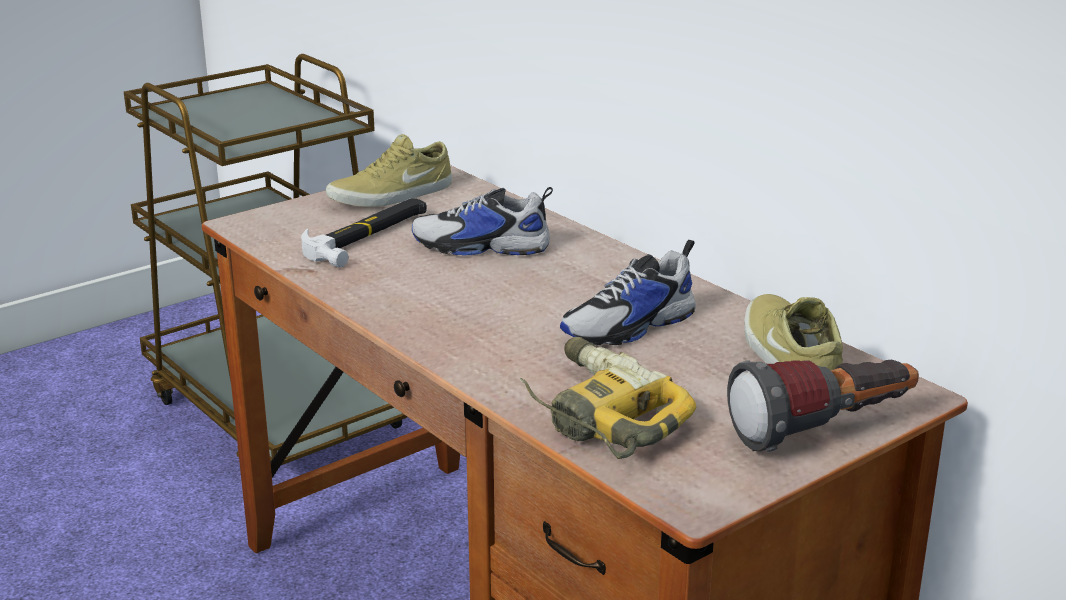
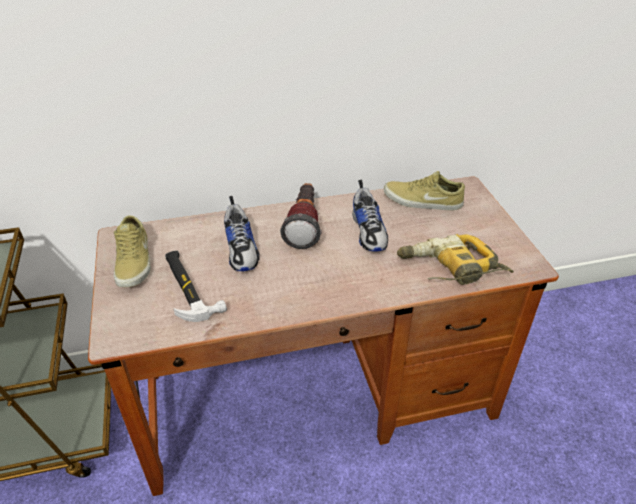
camera: 65 degrees left, 15 degrees up
shoe [412,187,553,256] -> shoe turned 45 degrees counterclockwise [224,196,260,271]
flashlight [727,360,919,452] -> flashlight moved to [280,183,322,249]

